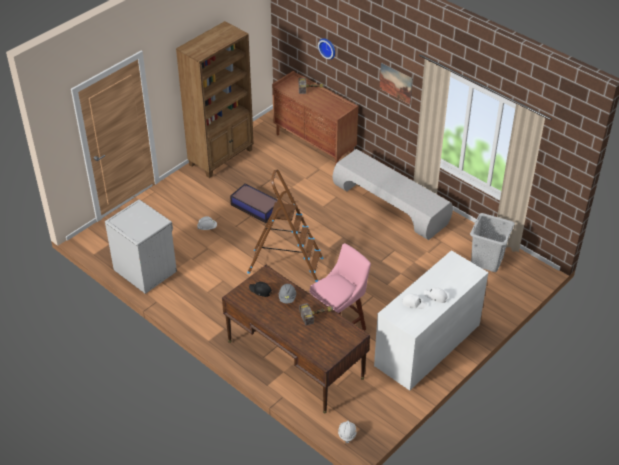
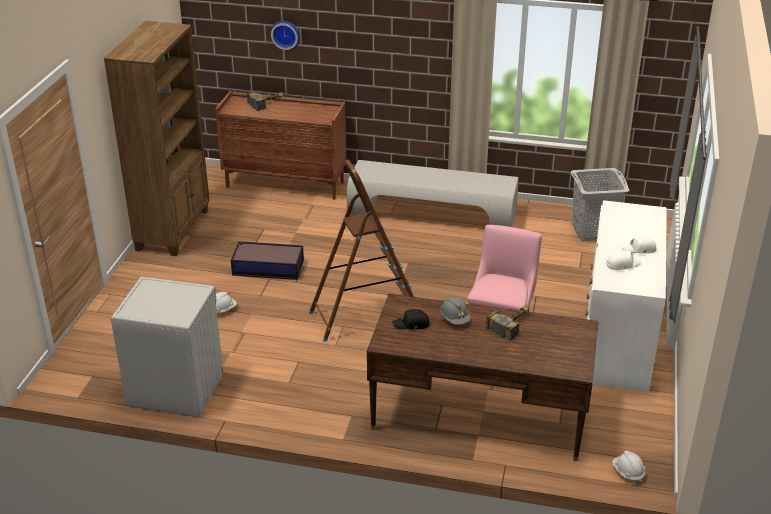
camera: 30 degrees left, 10 degrees down
picture [380,62,413,104] -> none

